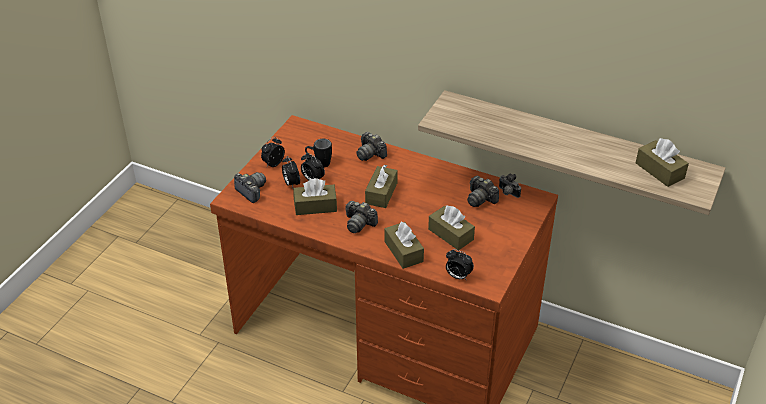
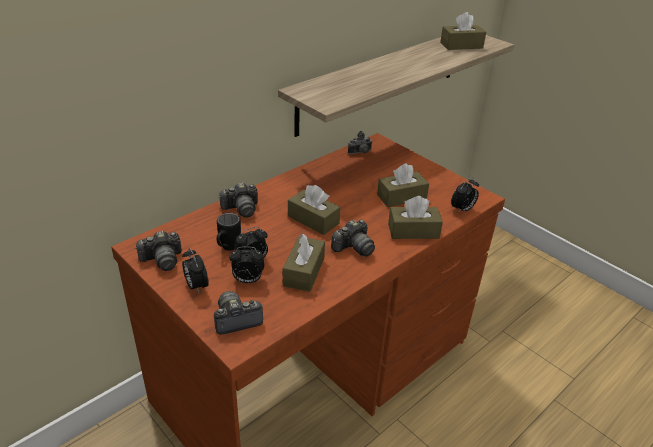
camera: 70 degrees left, 5 degrees down
camera [467,176,499,207] -> camera moved to [135,231,182,271]

